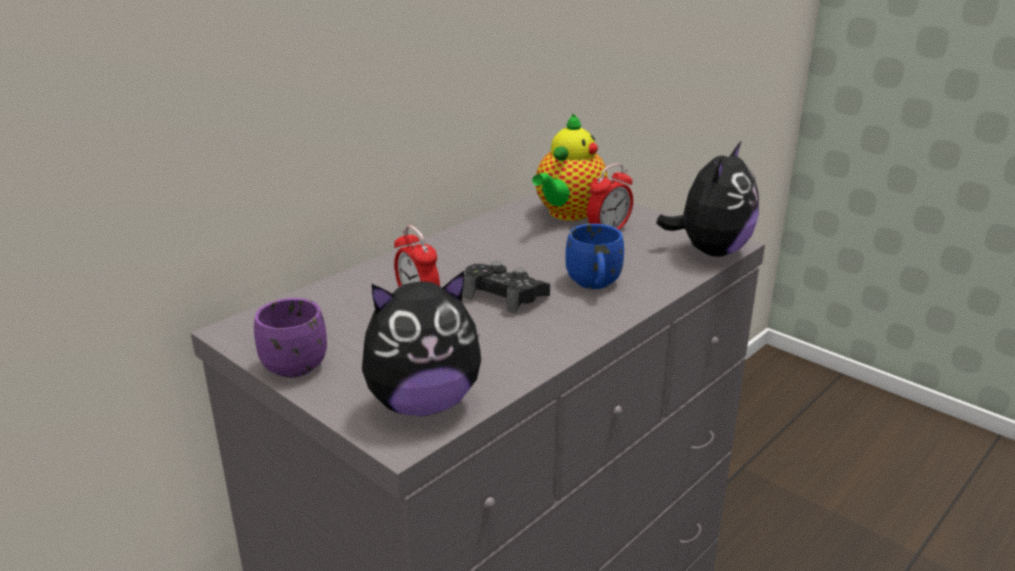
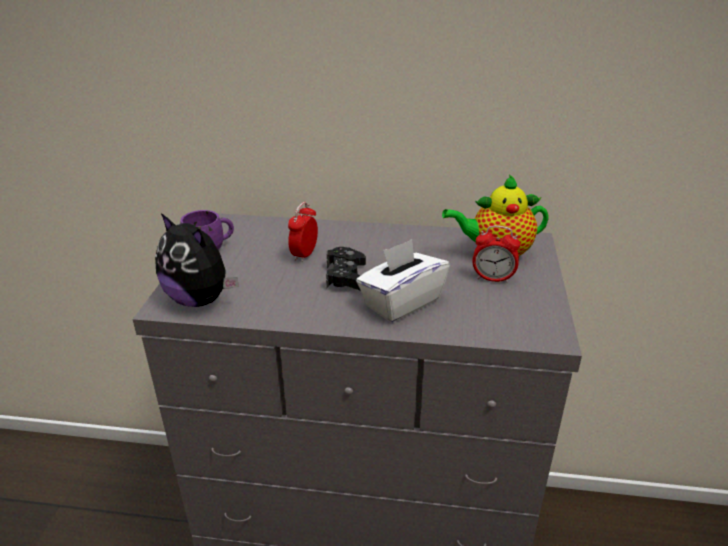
camera: 55 degrees right, 5 degrees up
blue mug [565,224,624,289] -> white tissue box [356,239,450,322]
plush toy [656,140,759,257] -> none

